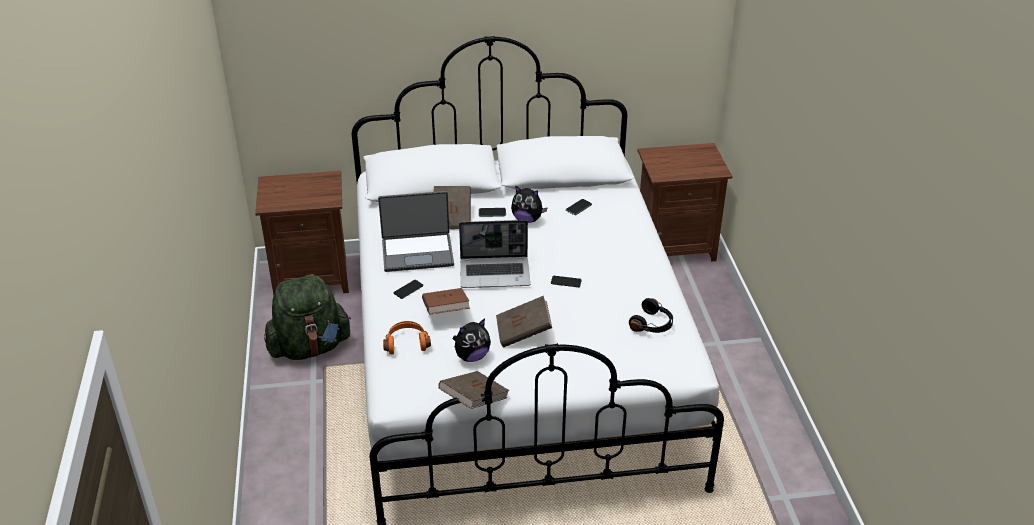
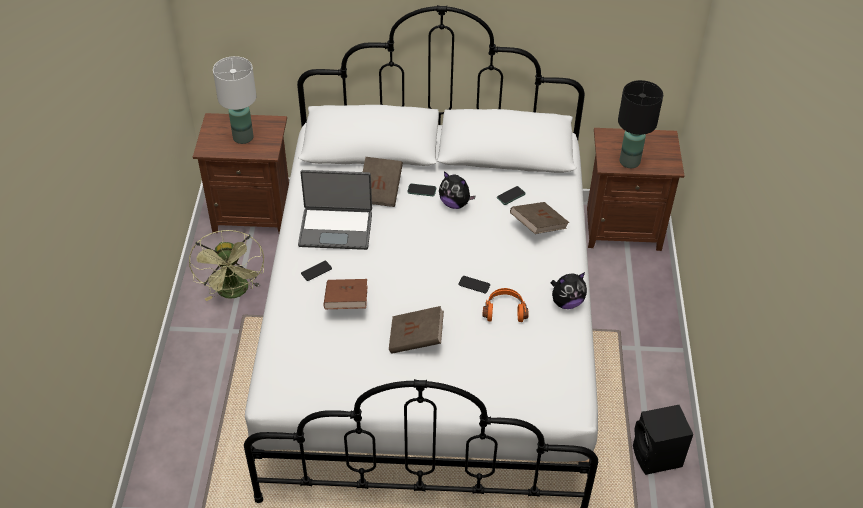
camera: 10 degrees right, 10 degrees up
green backpack [264,274,351,360] -> green fan [189,230,264,301]
orange headphones [383,321,431,354] -> orange headphones moved to [482,288,528,322]
brown book [438,371,509,409] -> brown book moved to [510,202,569,234]
plush toy [453,319,491,362] -> plush toy moved to [551,272,587,309]
laptop [459,220,530,288] -> none
black headphones [629,298,673,333] -> none
none -> white table lamp [213,56,256,144]
none -> black table lamp [618,80,663,168]
none -> black speaker [633,405,693,475]

